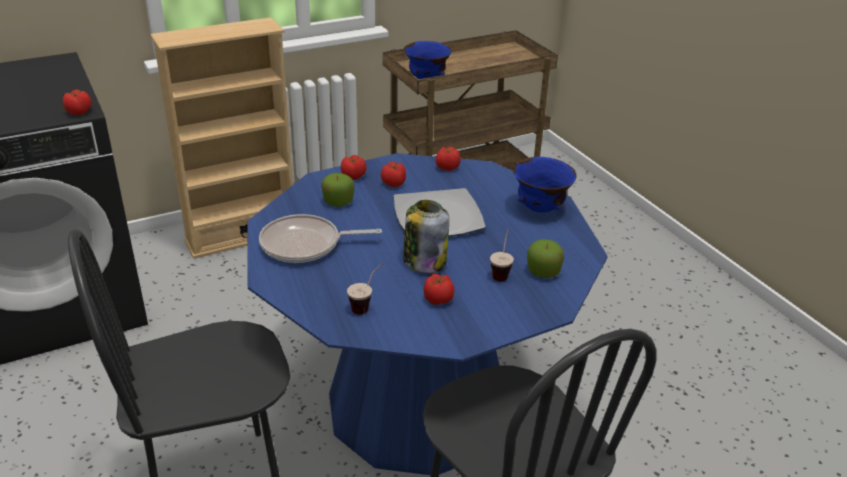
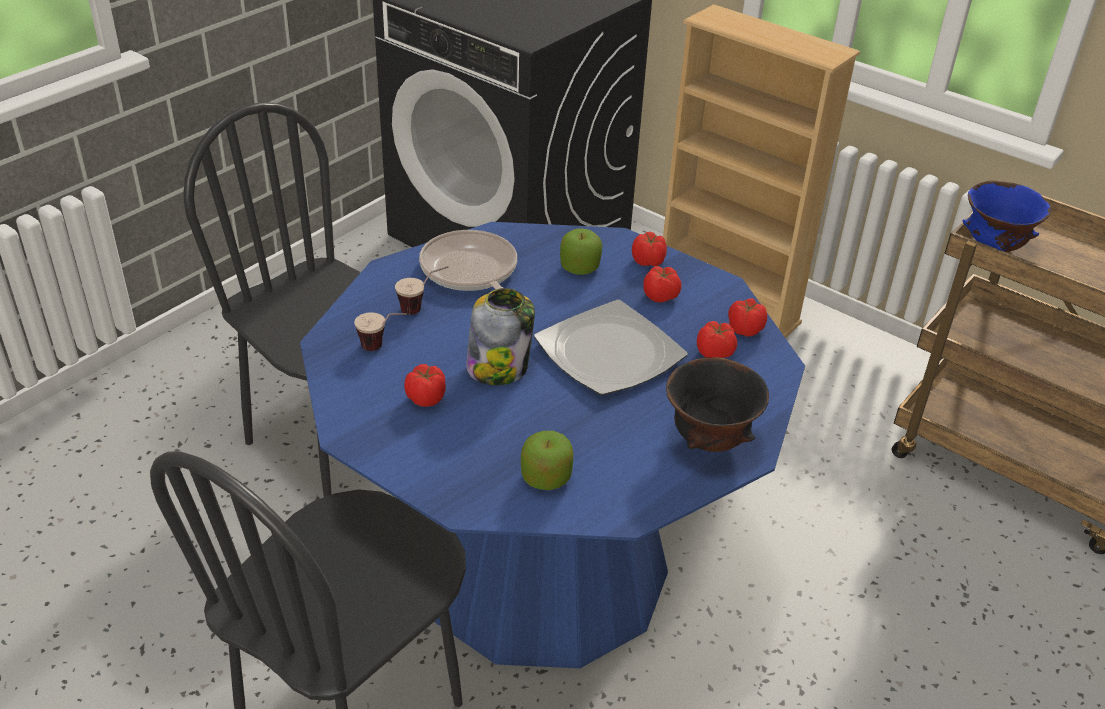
camera: 65 degrees right, 5 degrees up
tomato [63,90,91,115] -> tomato moved to [697,321,737,358]
cup [490,229,514,281] -> cup moved to [395,266,449,315]
blue bowl [513,157,577,213] -> black bowl [666,357,769,452]

